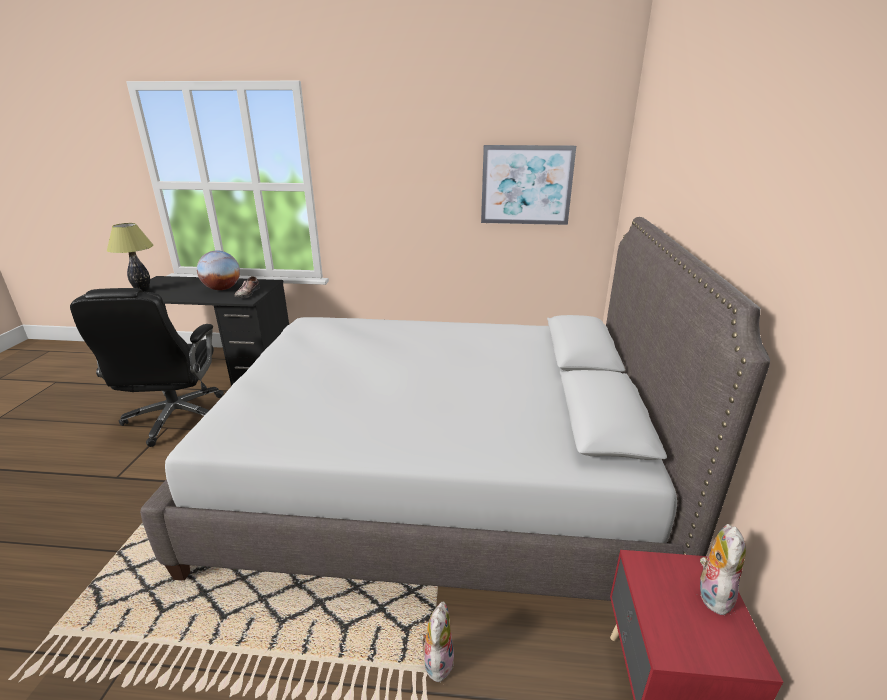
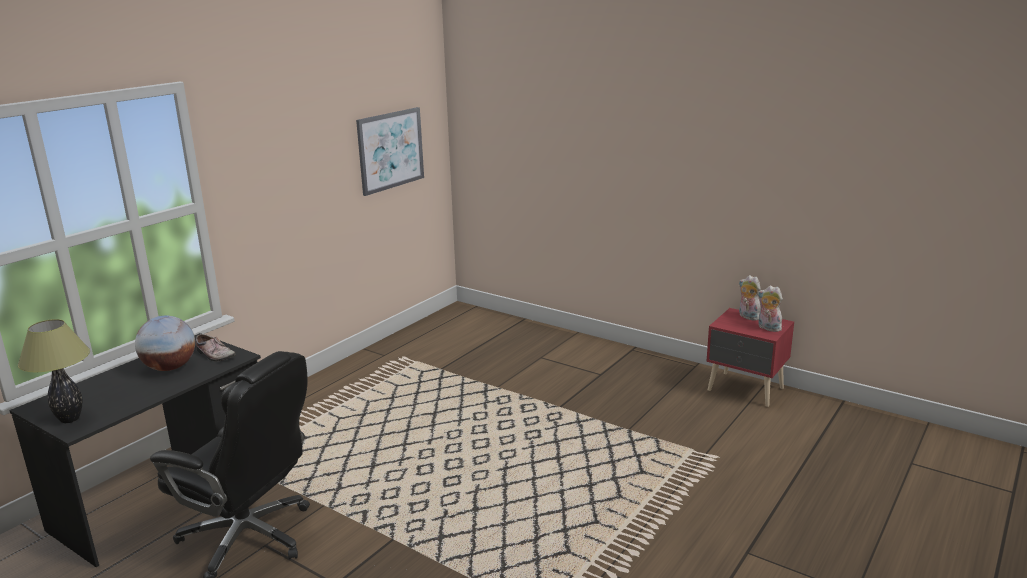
camera: 60 degrees left, 5 degrees down
grey bed [140,217,770,601] -> none
plush toy [420,601,454,684] -> plush toy moved to [758,286,784,332]

